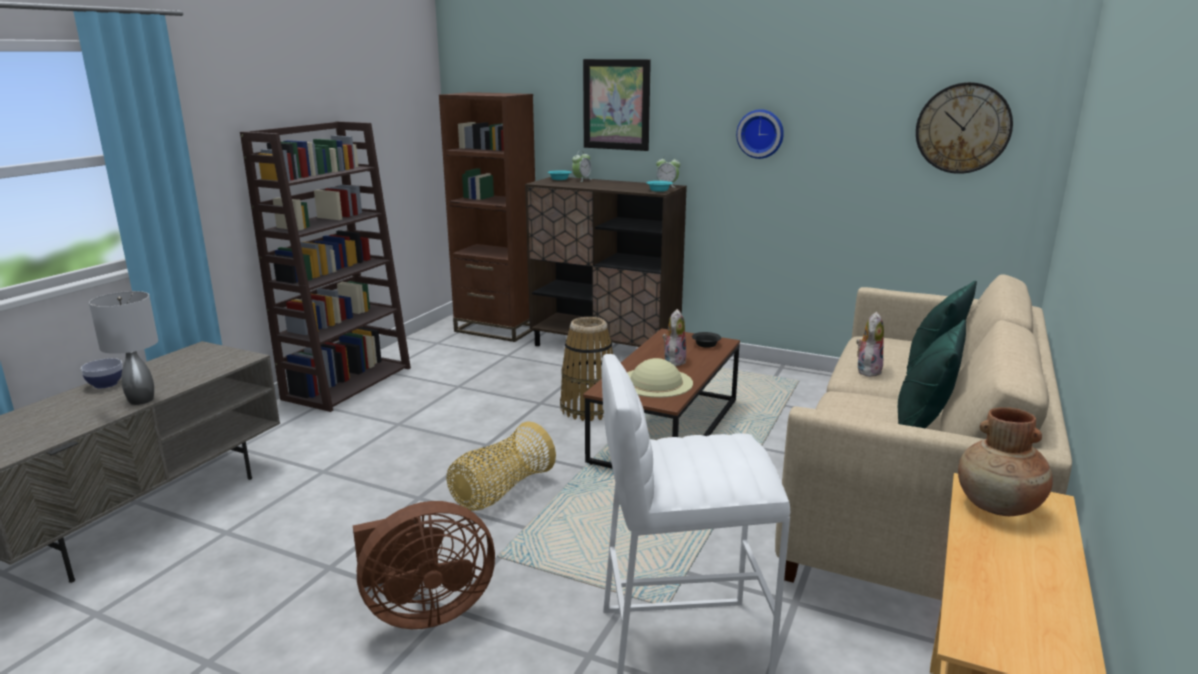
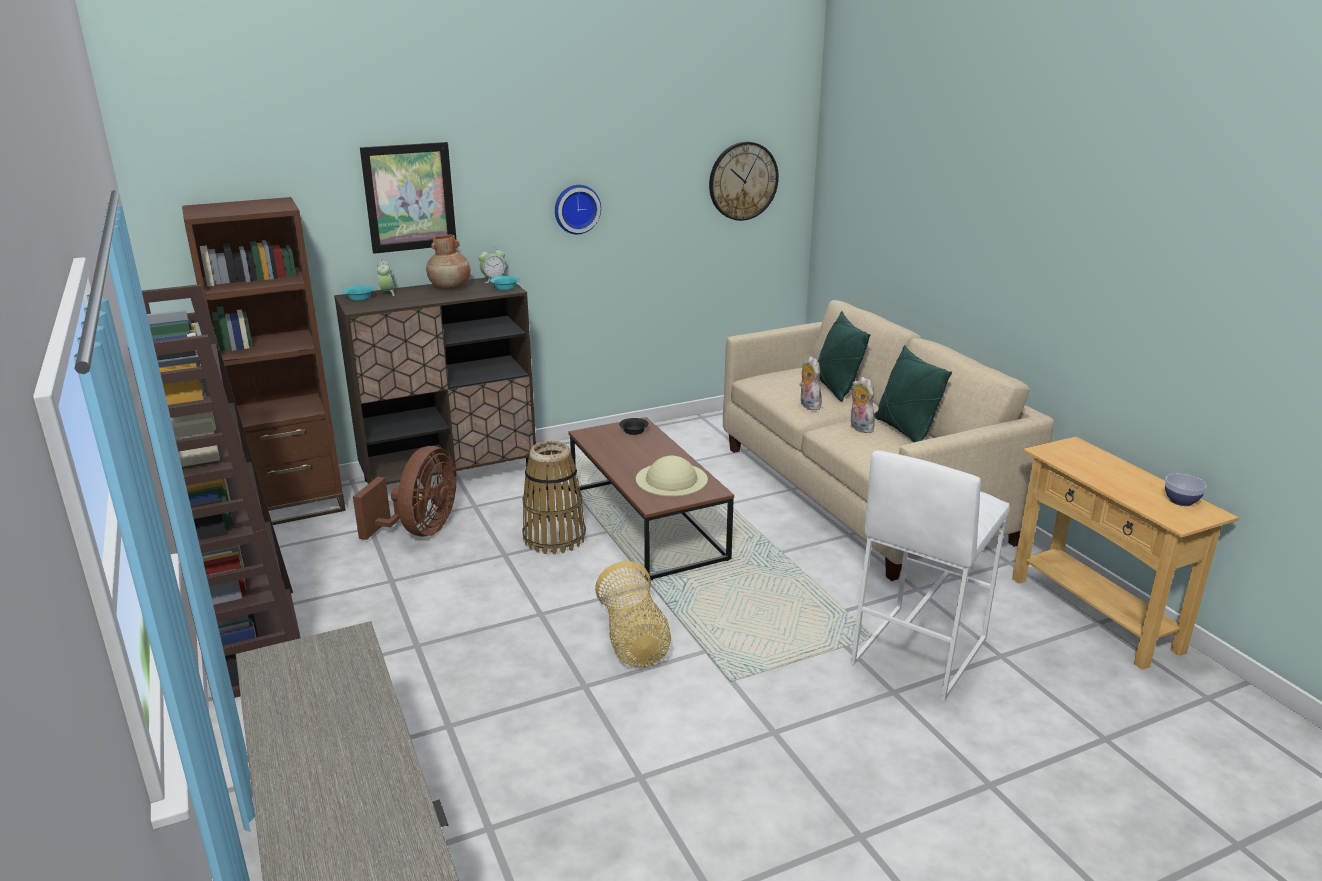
camera: 50 degrees left, 5 degrees up
bowl [81,358,123,388] -> bowl moved to [1165,474,1207,506]
grey table lamp [89,291,158,405] -> none
brown fan [353,501,495,629] -> brown fan moved to [353,446,456,540]
plush toy [662,309,686,366] -> plush toy moved to [851,377,875,433]
brown vase [958,407,1053,516] -> brown vase moved to [426,234,470,289]

